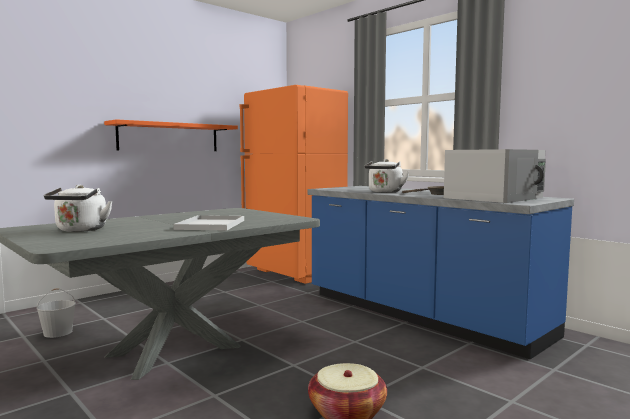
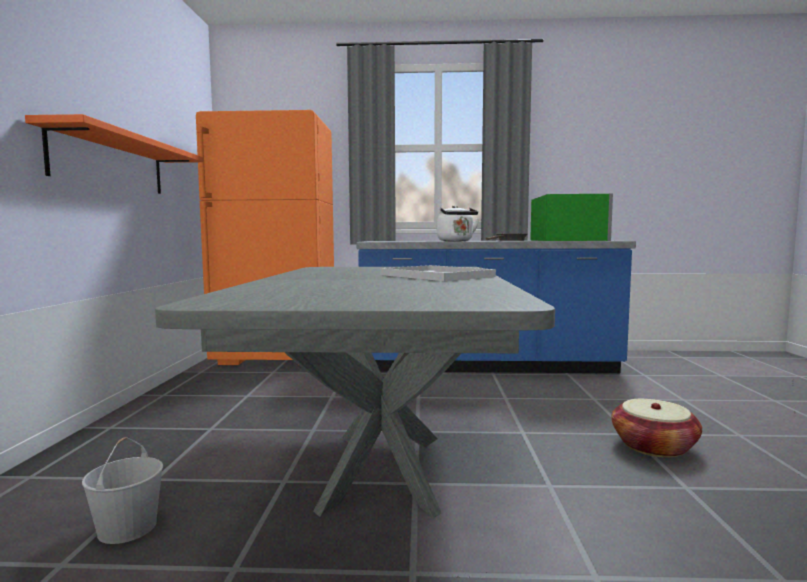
camera: 45 degrees left, 0 degrees up
white kettle [44,185,113,232] -> none
white microwave [444,149,546,203] -> green microwave [530,194,613,241]

